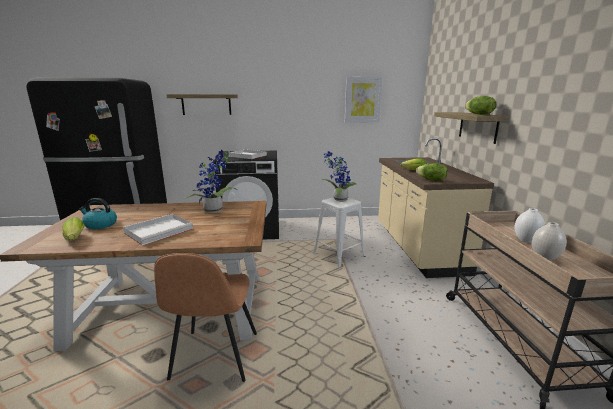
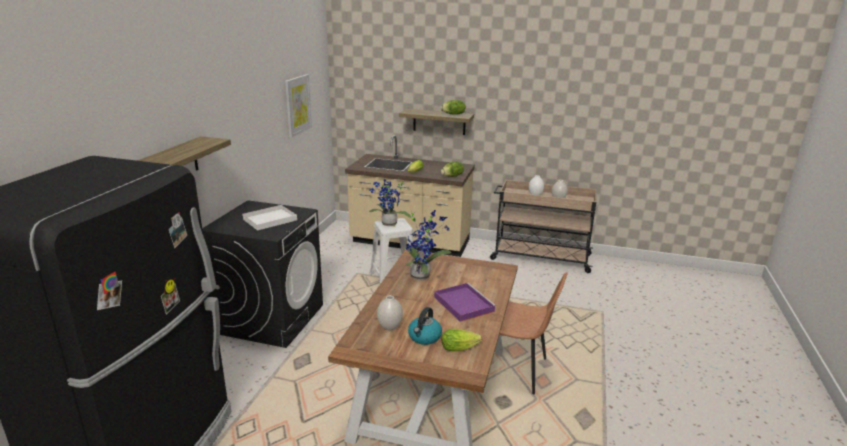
camera: 70 degrees left, 5 degrees up
white tray [123,214,193,245] -> purple tray [434,283,497,322]
none -> white vase [377,295,403,331]

